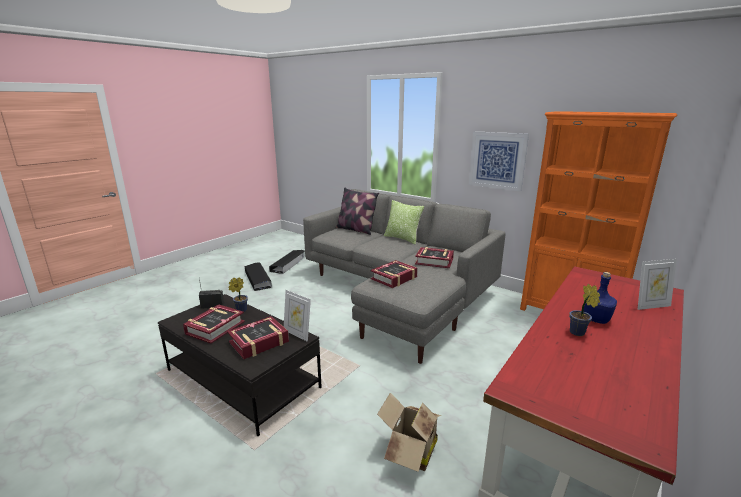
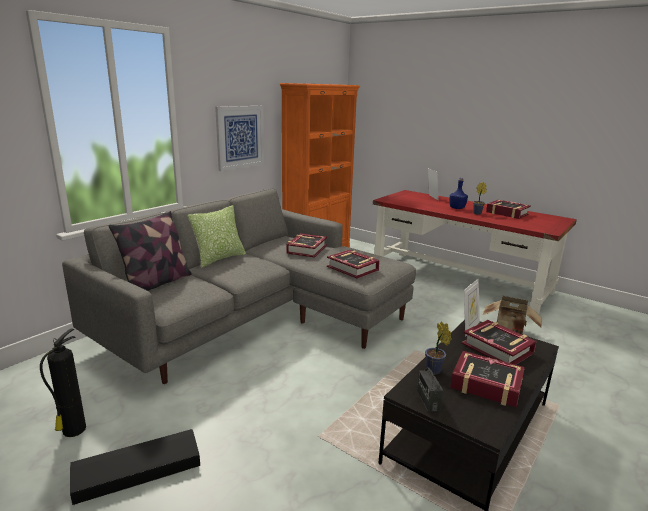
camera: 90 degrees left, 0 degrees up
black storage box [269,250,305,274] -> fire extinguisher [40,328,86,437]
none -> book [486,200,531,219]

